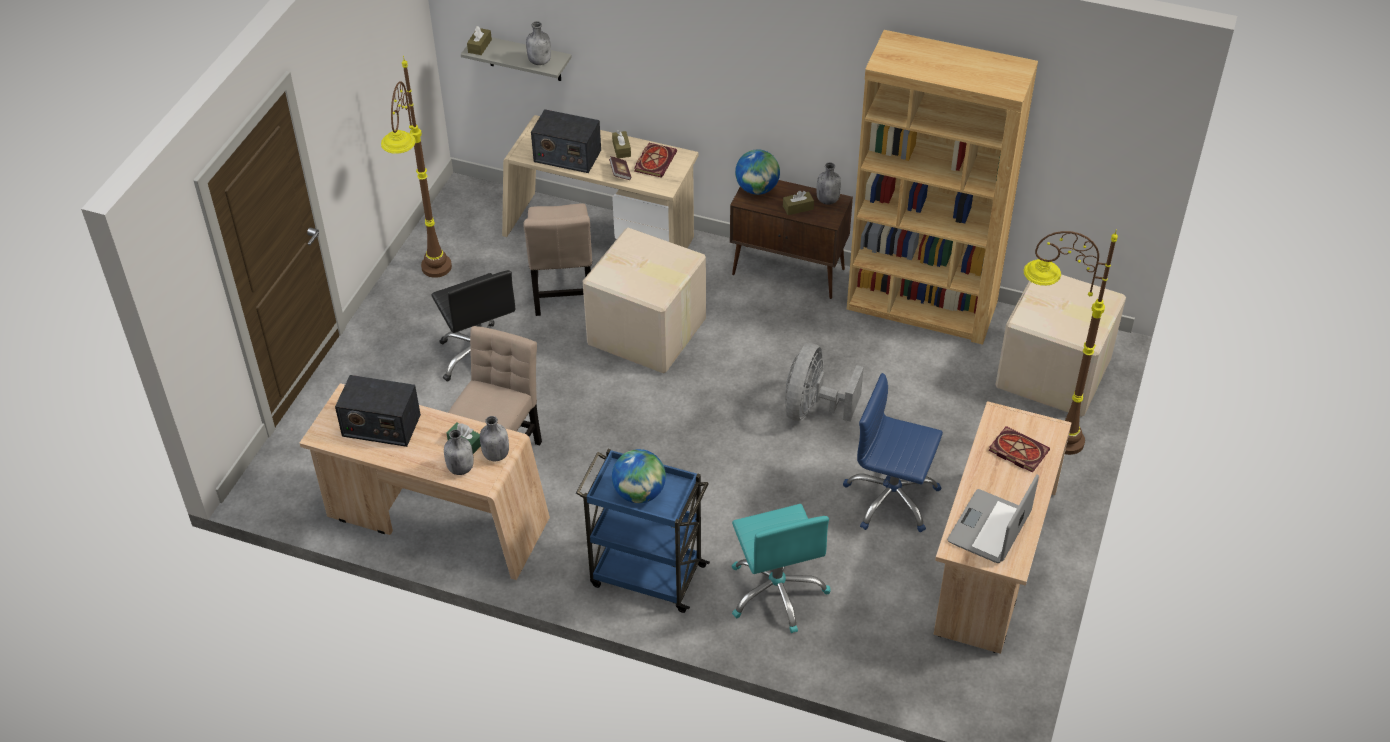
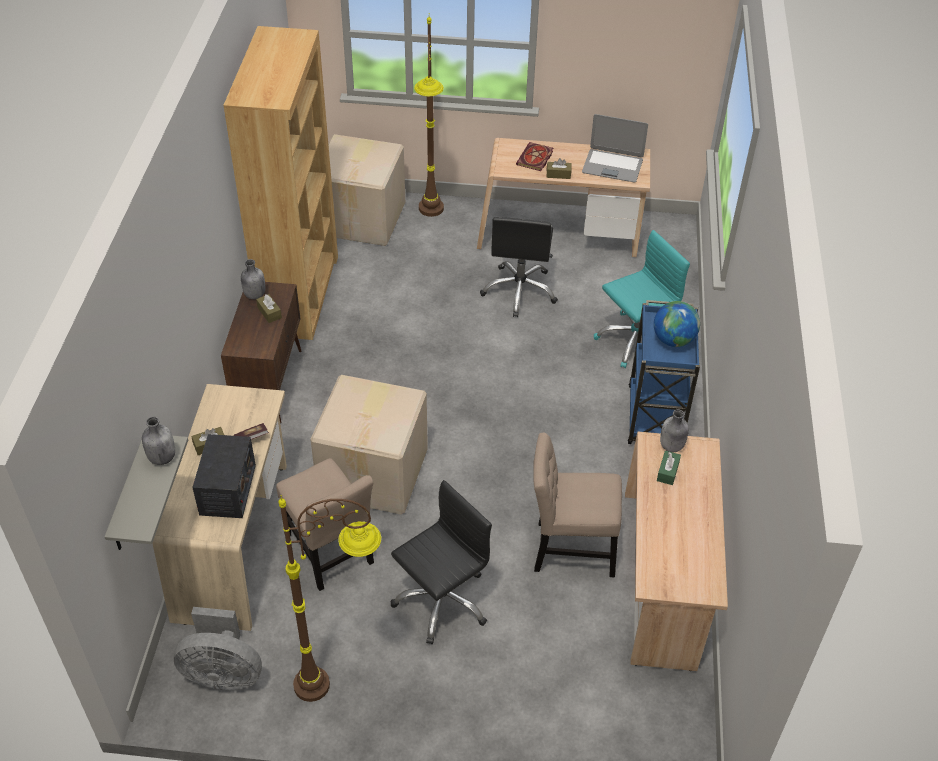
camera: 105 degrees left, 0 degrees up
radio [335,375,421,447] -> none
grey bottle [444,429,474,475] -> none
brown tissue box [467,26,492,55] -> brown tissue box moved to [546,158,571,179]
beige chair [523,204,592,316] -> beige chair turned 75 degrees clockwise [276,458,374,591]
book [634,143,677,178] -> none
globe [735,149,780,195] -> none
grey fan [785,343,864,421] -> grey fan moved to [174,607,262,691]
blue office chair [843,373,943,532] -> black office chair [480,217,558,317]

